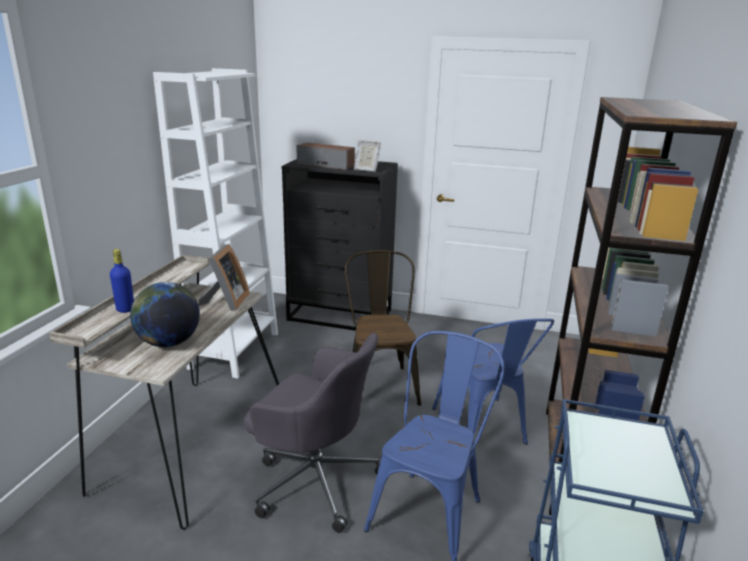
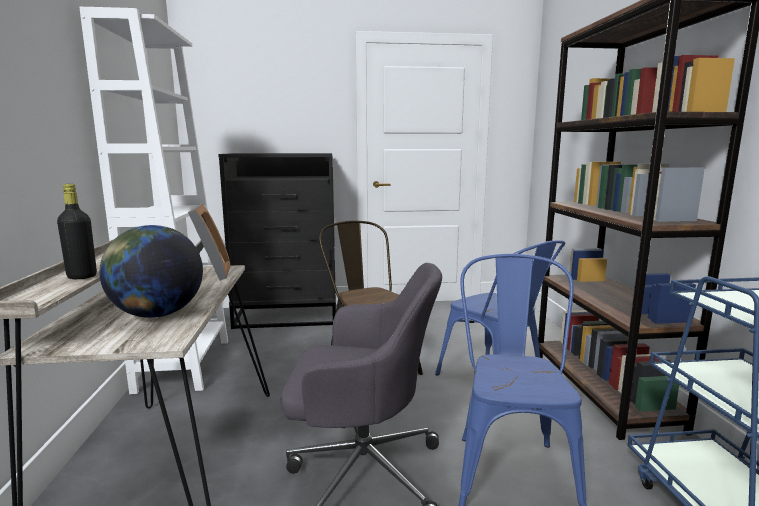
camera: 20 degrees left, 10 degrees down
blue bottle [110,249,134,313] -> black bottle [57,184,97,279]
speaker [296,143,355,170] -> none
picture frame [354,140,381,172] -> none

